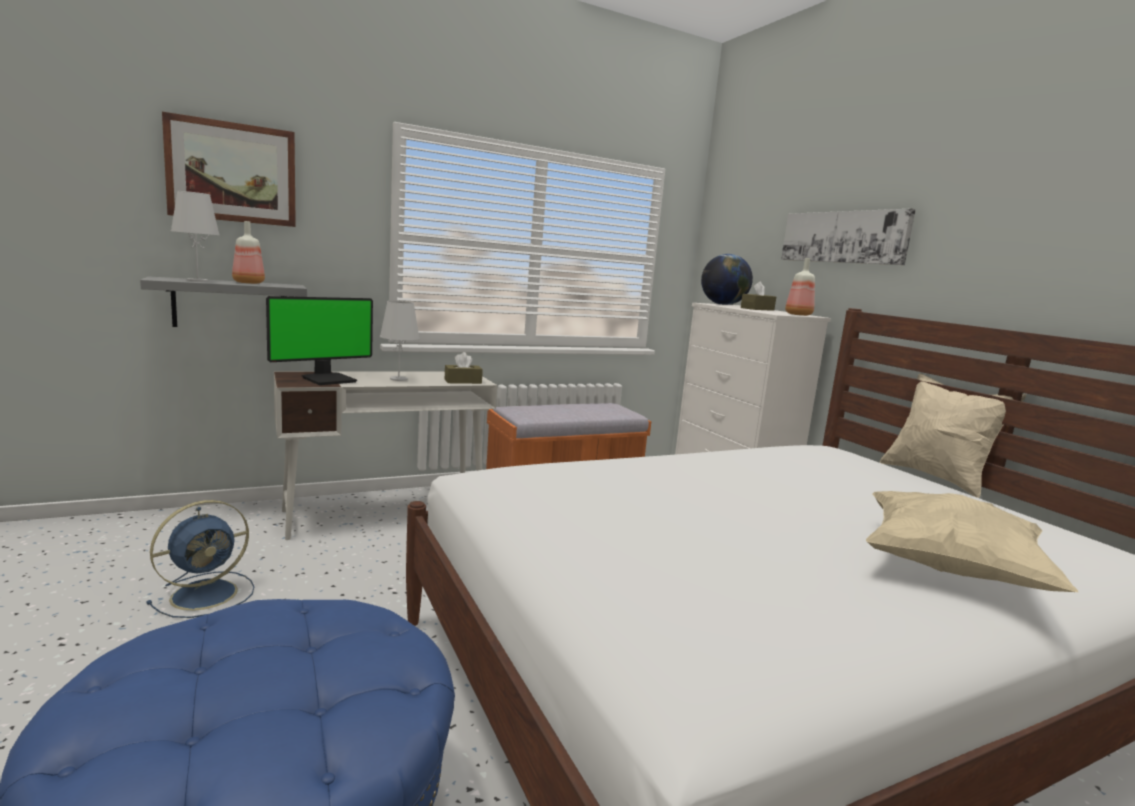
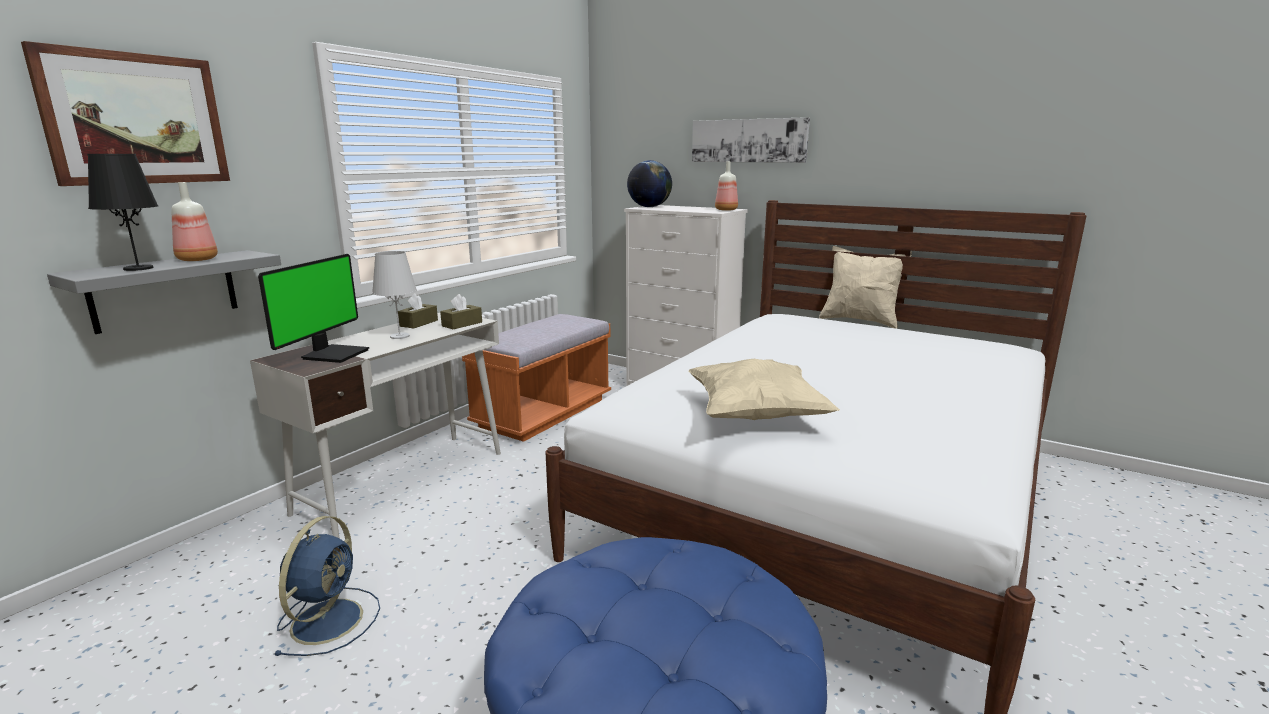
camera: 30 degrees left, 5 degrees up
white table lamp [171,191,220,282] -> black table lamp [87,154,158,271]
brown tissue box [741,281,776,311] -> brown tissue box moved to [398,293,438,328]
beige pillow [866,491,1078,592] -> beige pillow moved to [689,359,840,420]

